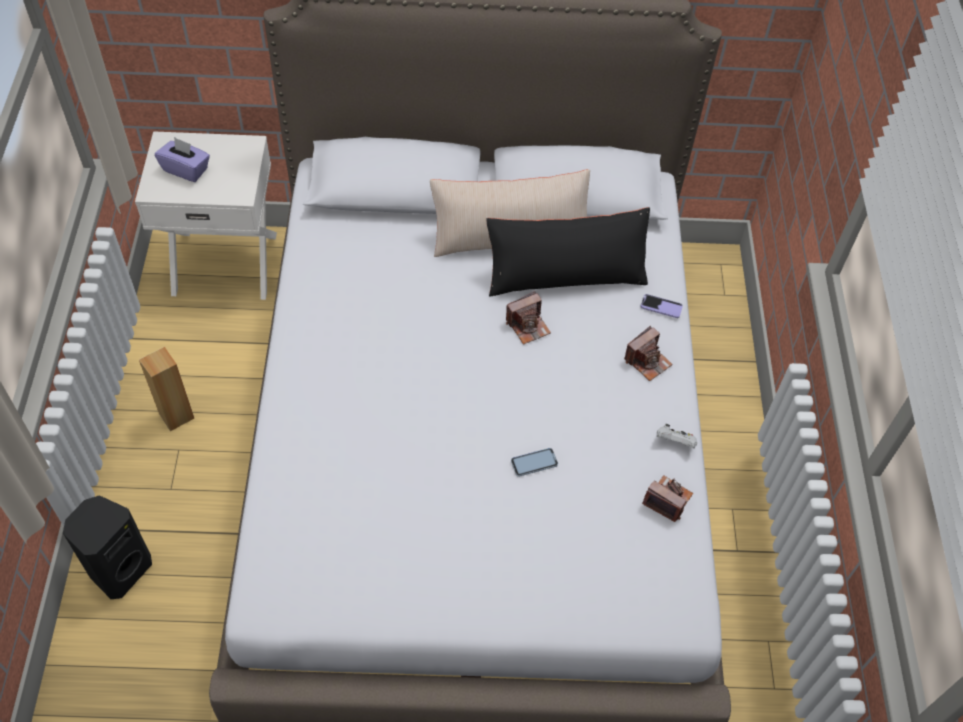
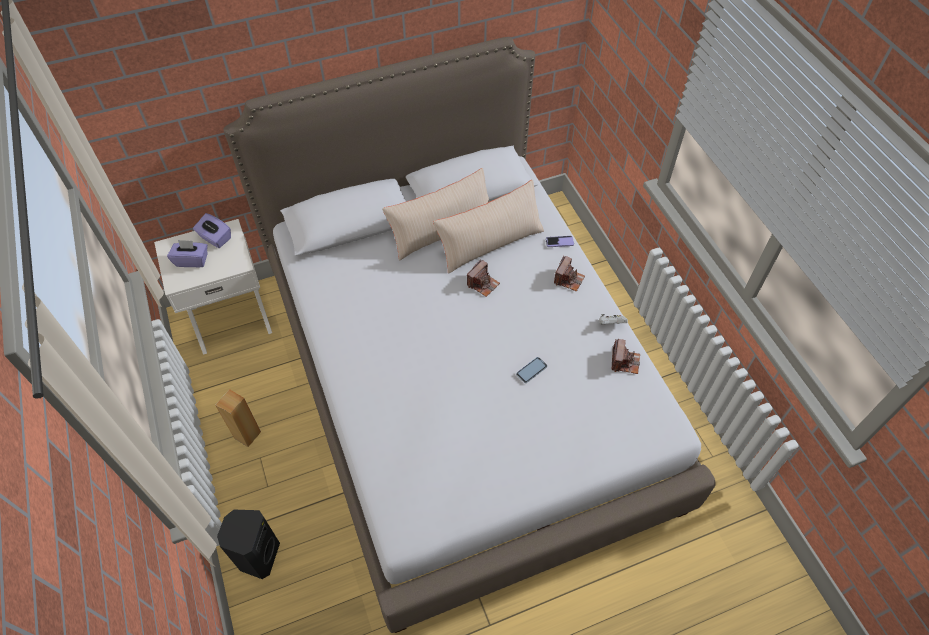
camera: 20 degrees left, 0 degrees up
black pillow [486,207,650,296] -> beige pillow [433,180,544,274]
camera [642,475,693,522] -> camera turned 90 degrees clockwise [611,339,640,374]
none -> purple tissue box [193,213,231,248]

